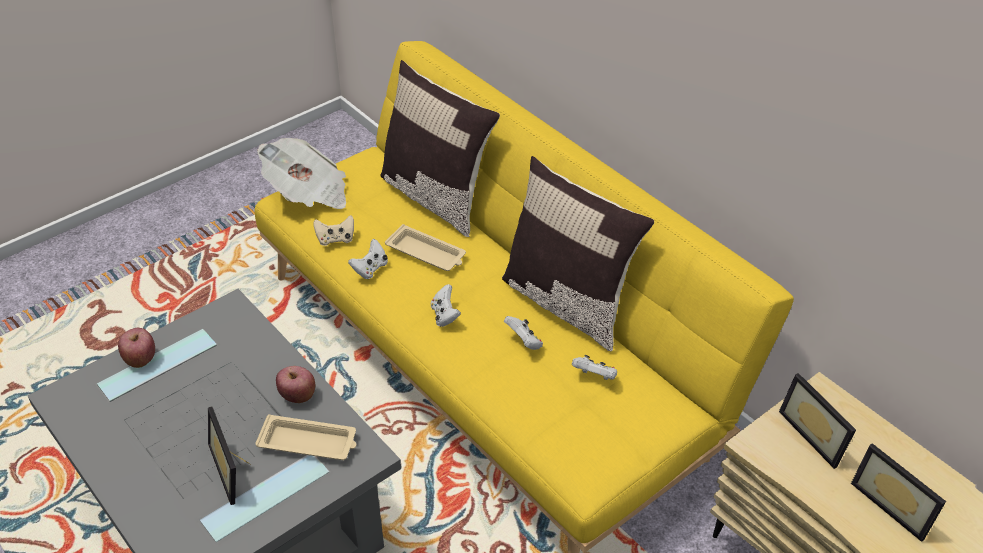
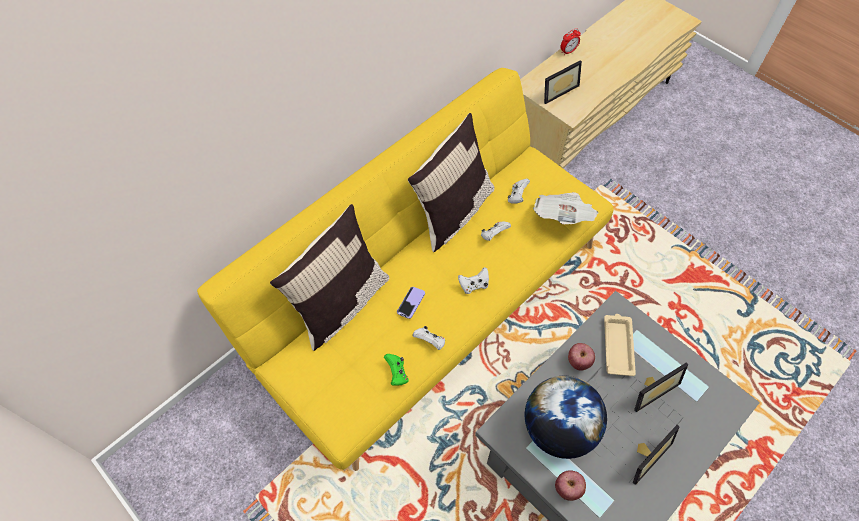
camera: 95 degrees left, 15 degrees up
newspaper [257,138,346,209] -> newspaper moved to [533,192,599,224]
beige game controller [313,215,354,246] -> green game controller [384,354,409,386]
beige tray [385,224,466,271] -> phone [397,287,425,319]
picture frame [851,443,946,542] -> picture frame moved to [633,425,680,485]
none -> globe [525,376,607,459]
none -> alarm clock [561,28,581,55]

